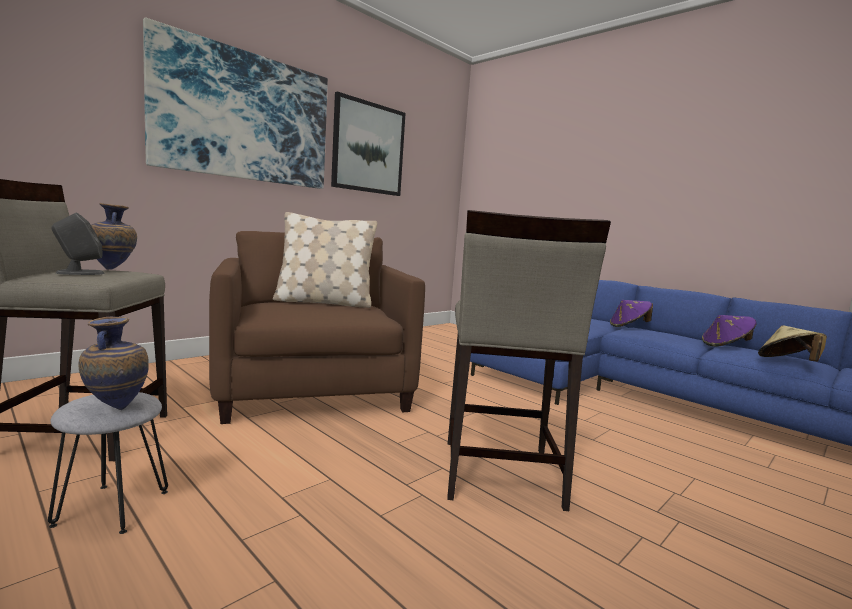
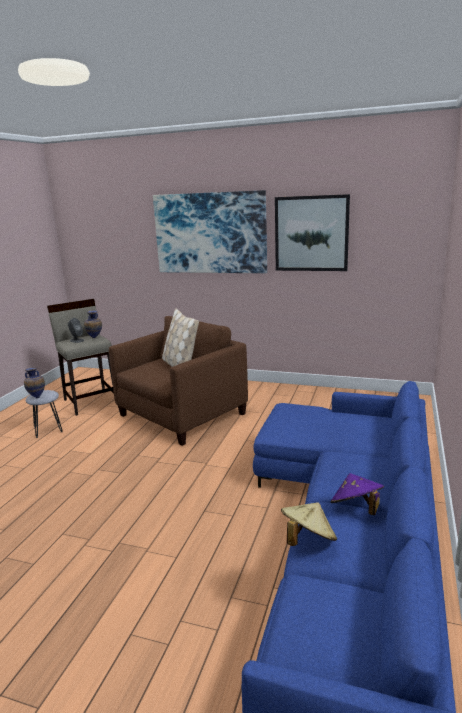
camera: 65 degrees right, 10 degrees up
beige stool [447,210,611,511] -> none
purple hat [610,300,653,327] -> none

